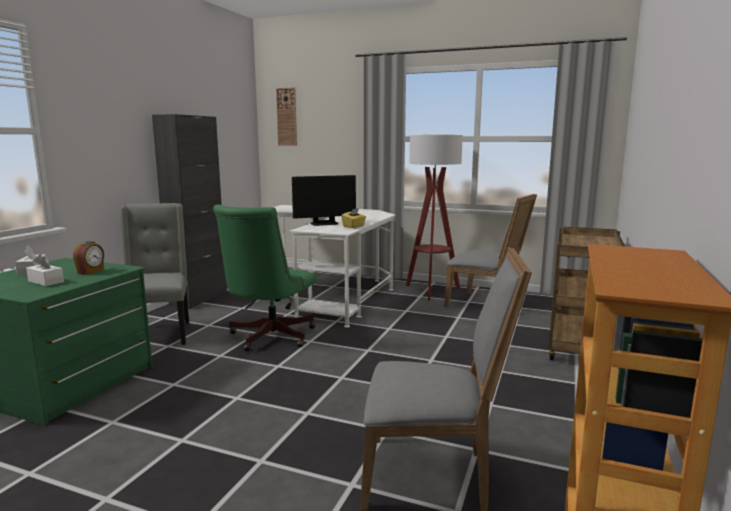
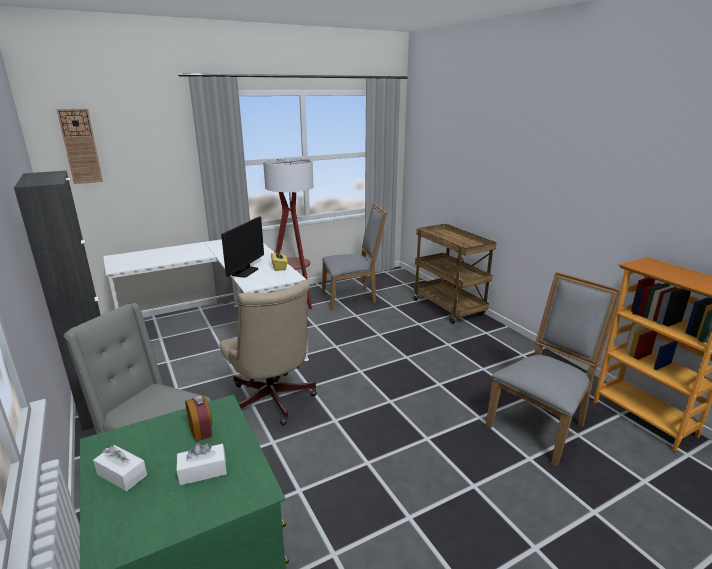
camera: 50 degrees left, 10 degrees up
green office chair [213,205,316,351] -> beige office chair [219,280,317,425]

